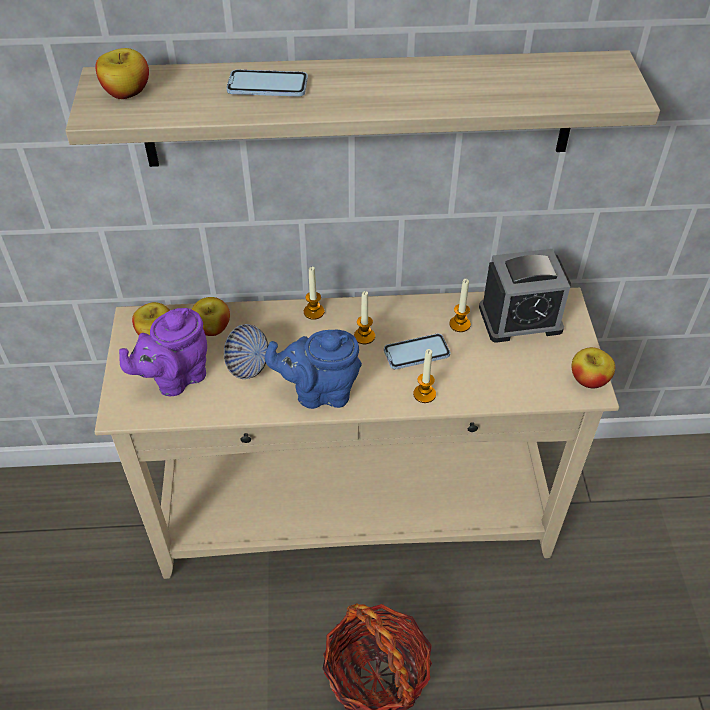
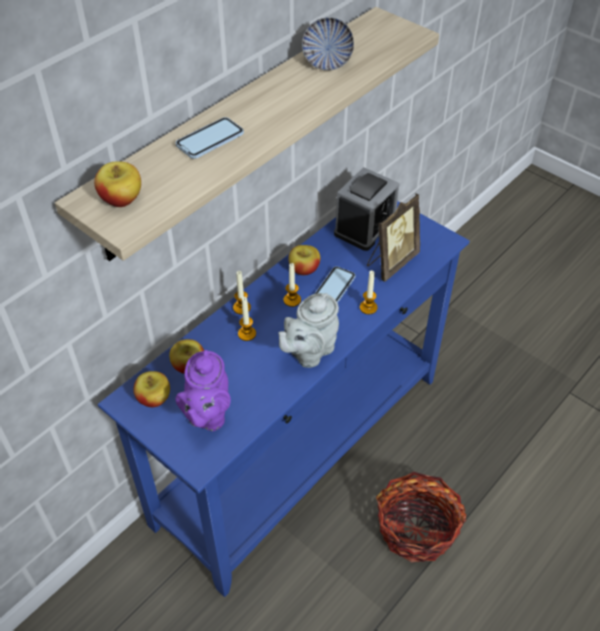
camera: 45 degrees left, 0 degrees up
beige console table [95,288,619,579] -> blue console table [98,201,470,597]
bowl [224,324,269,379] -> bowl moved to [302,17,354,71]
blue teapot [265,330,362,409] -> grey teapot [278,293,339,368]
candle [449,279,471,332] -> candle moved to [238,297,256,341]
apple [572,347,615,388] -> apple moved to [288,245,320,275]
none -> picture frame [367,193,420,282]

